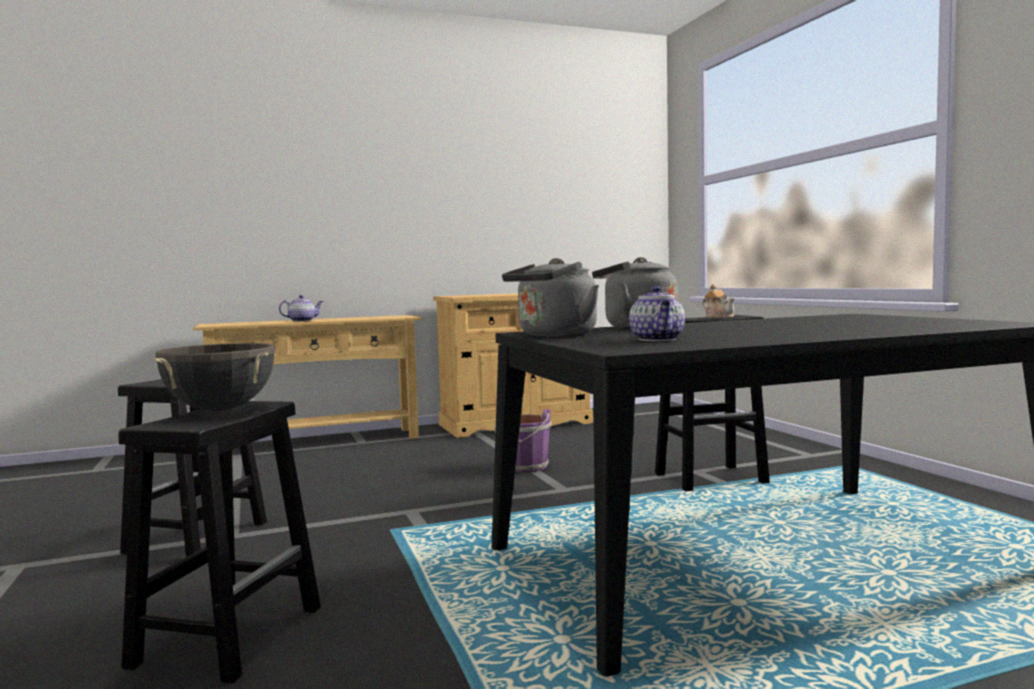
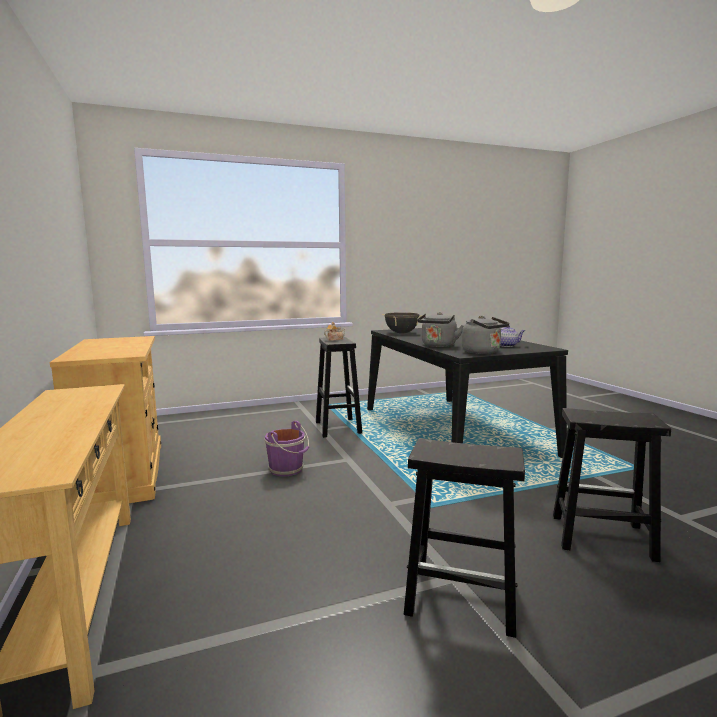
camera: 90 degrees left, 5 degrees up
black cooking pot [154,343,275,411] -> black cooking pot moved to [382,312,422,334]
teapot [279,295,323,322] -> none

